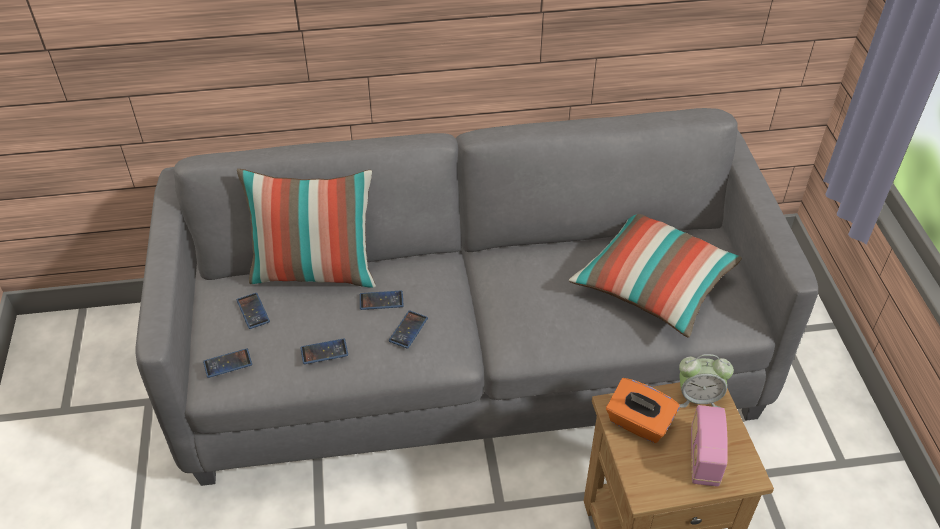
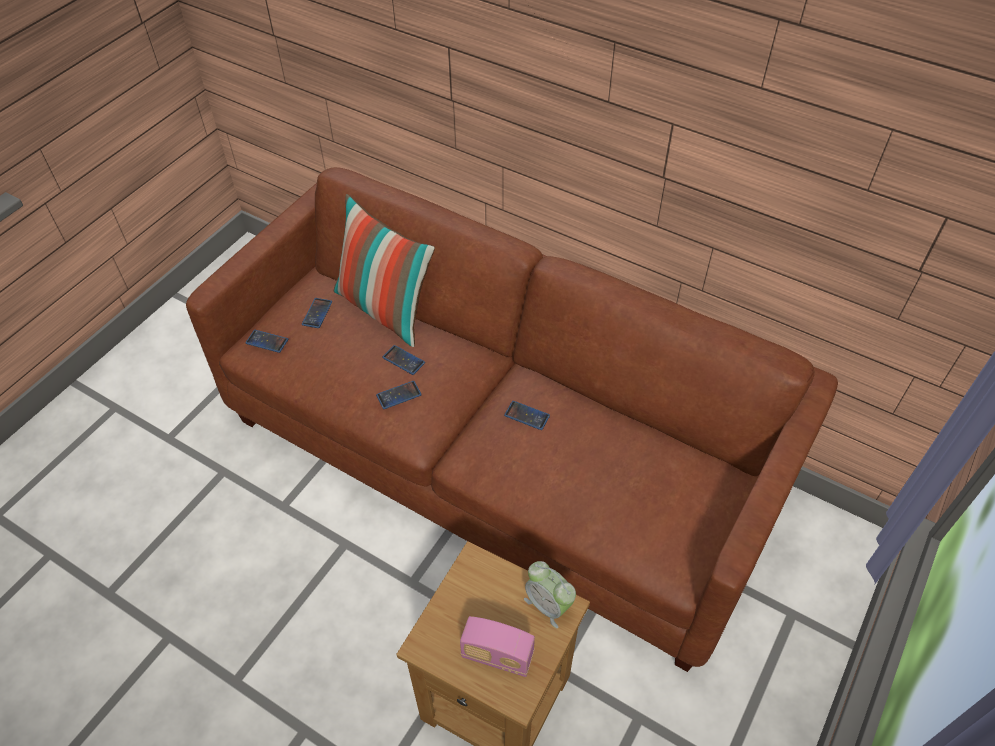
camera: 40 degrees right, 5 degrees up
grey sofa [136,108,818,486] -> brown sofa [186,167,838,672]
phone [301,338,348,364] -> phone moved to [504,401,550,430]
pillow [569,214,742,338] -> none
orange tissue box [606,378,680,443] -> none
radio [691,405,728,487] -> radio turned 120 degrees counterclockwise [460,616,535,677]

